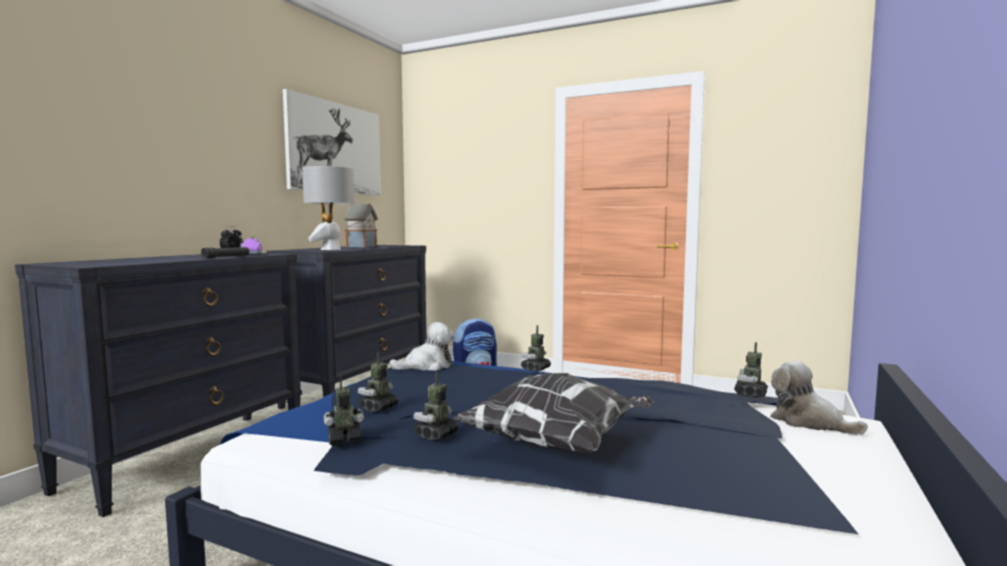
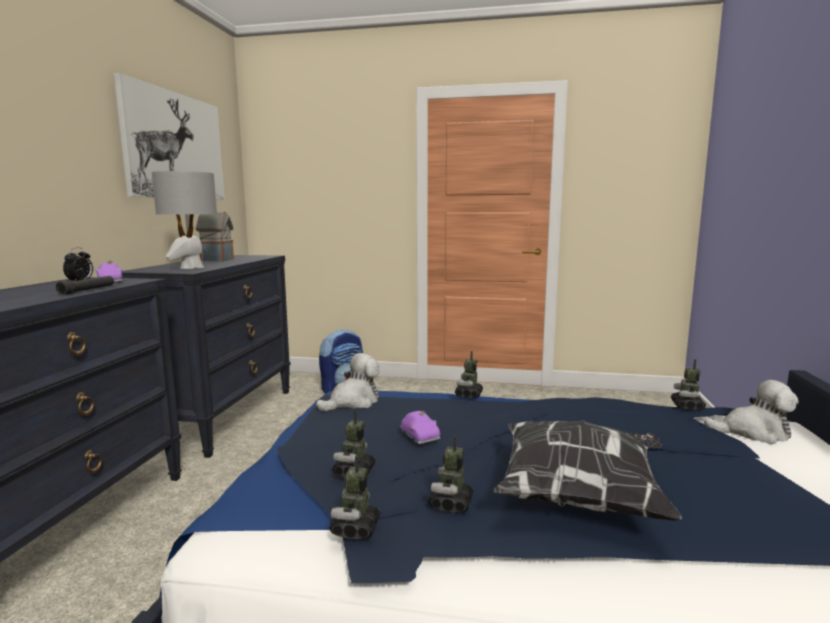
camera: 15 degrees left, 5 degrees up
toy robot [324,376,364,446] -> toy robot turned 45 degrees counterclockwise [329,456,381,539]
plush toy [770,361,868,435] -> plush toy turned 150 degrees clockwise [704,380,799,444]
none -> purple toy car [400,410,440,444]

